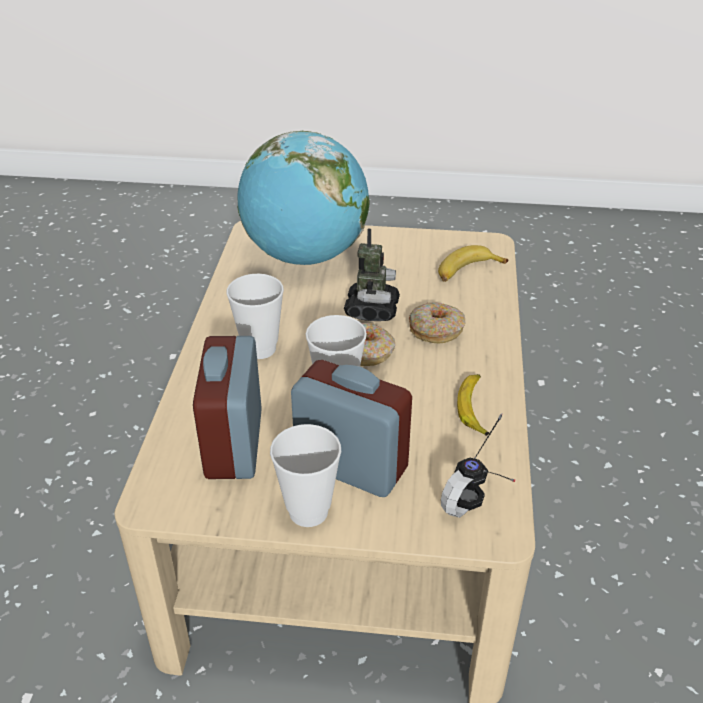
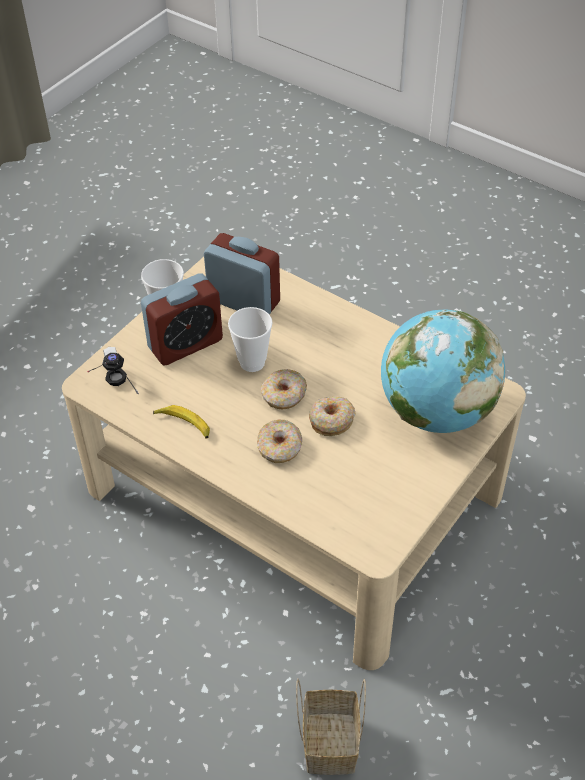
camera: 120 degrees right, 10 degrees up
cup [227,274,284,359] -> none
toy robot [344,228,400,321] -> donut [309,396,355,436]
banana [438,245,508,282] -> none
none -> basket [296,679,366,775]

